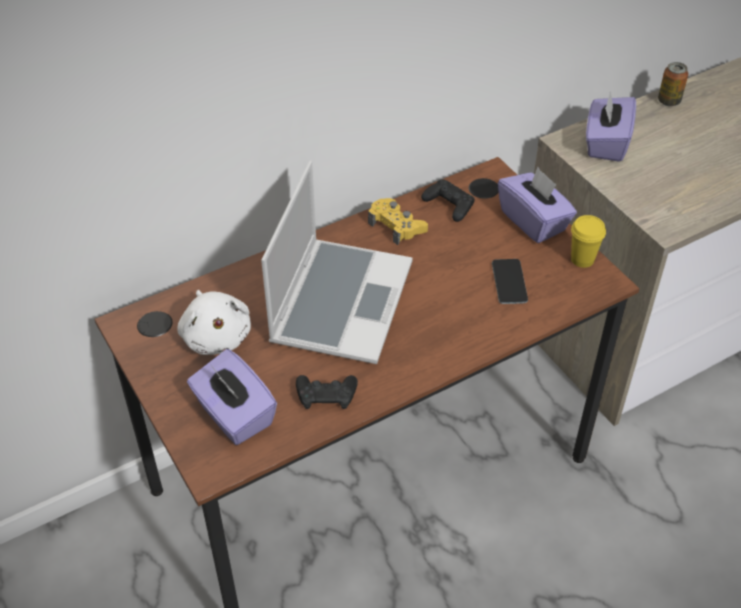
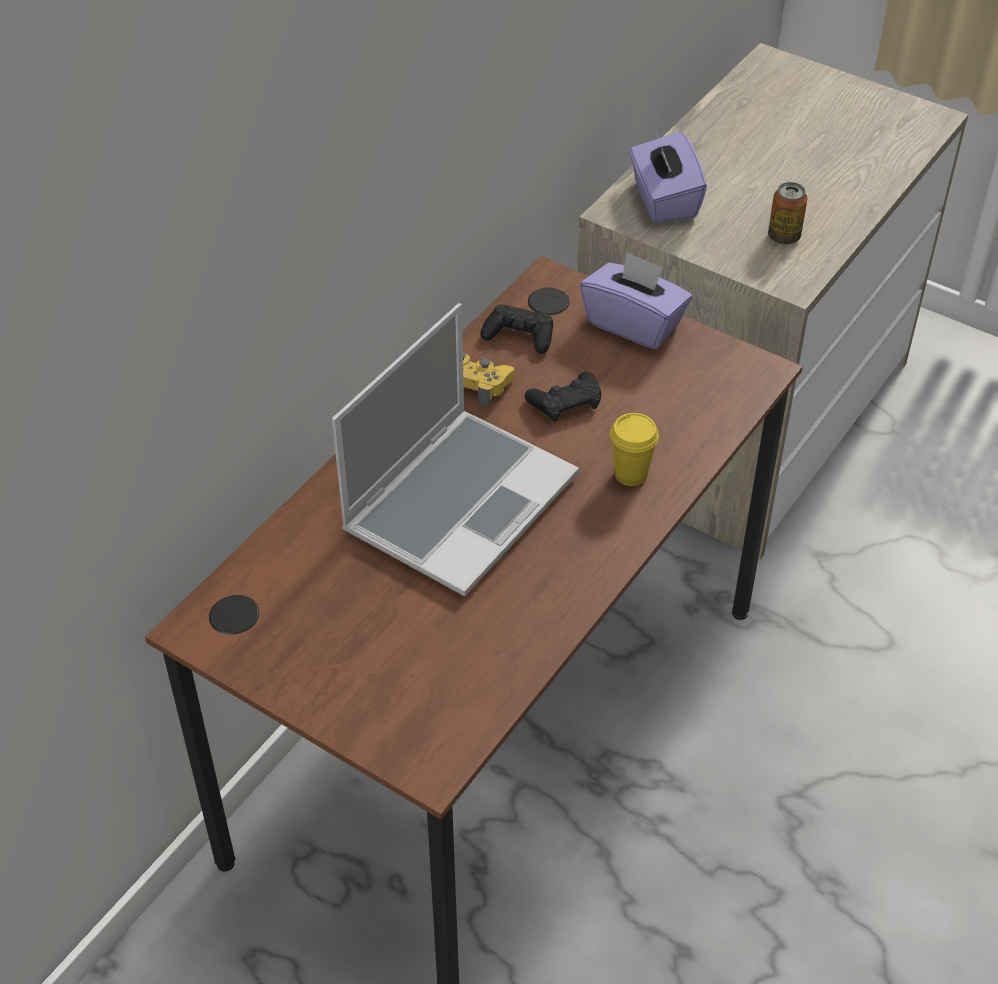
camera: 25 degrees left, 0 degrees up
white plush toy [177,290,251,355] -> none
purple tissue box [187,349,277,445] -> none
laptop [261,161,413,364] -> laptop turned 45 degrees clockwise [332,303,579,596]
black game controller [296,375,358,409] -> black game controller moved to [525,372,601,422]
phone [492,259,528,304] -> none
yellow cup [571,215,606,268] -> yellow cup moved to [610,413,659,486]
can [658,62,688,106] -> can moved to [768,182,807,245]

